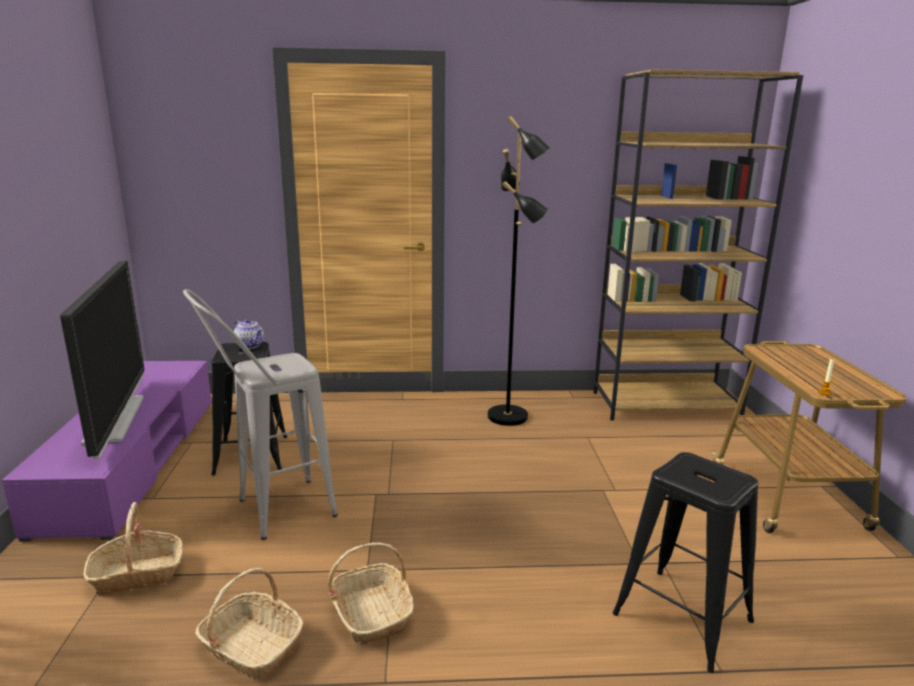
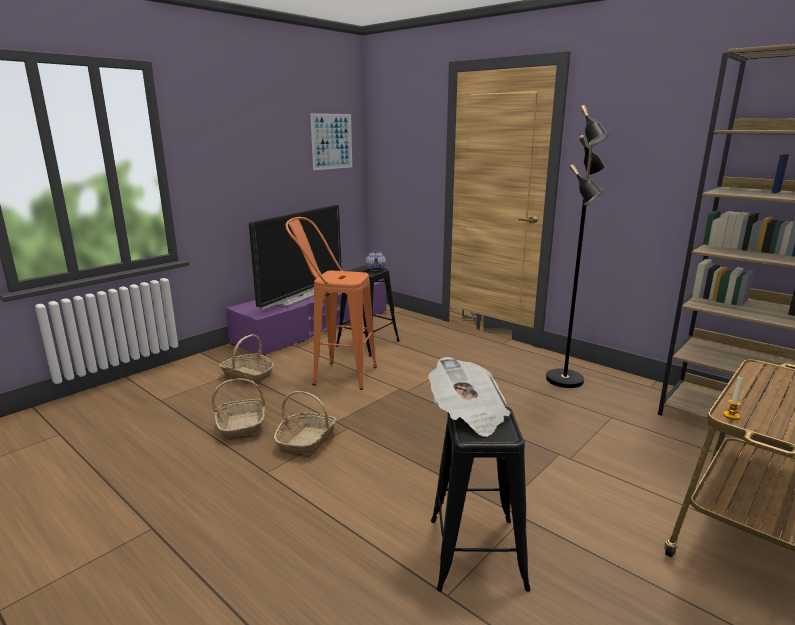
camera: 45 degrees right, 0 degrees up
grey stool [183,289,338,540] -> orange stool [285,217,377,390]
none -> picture [310,113,352,170]
none -> newspaper [428,357,511,437]

